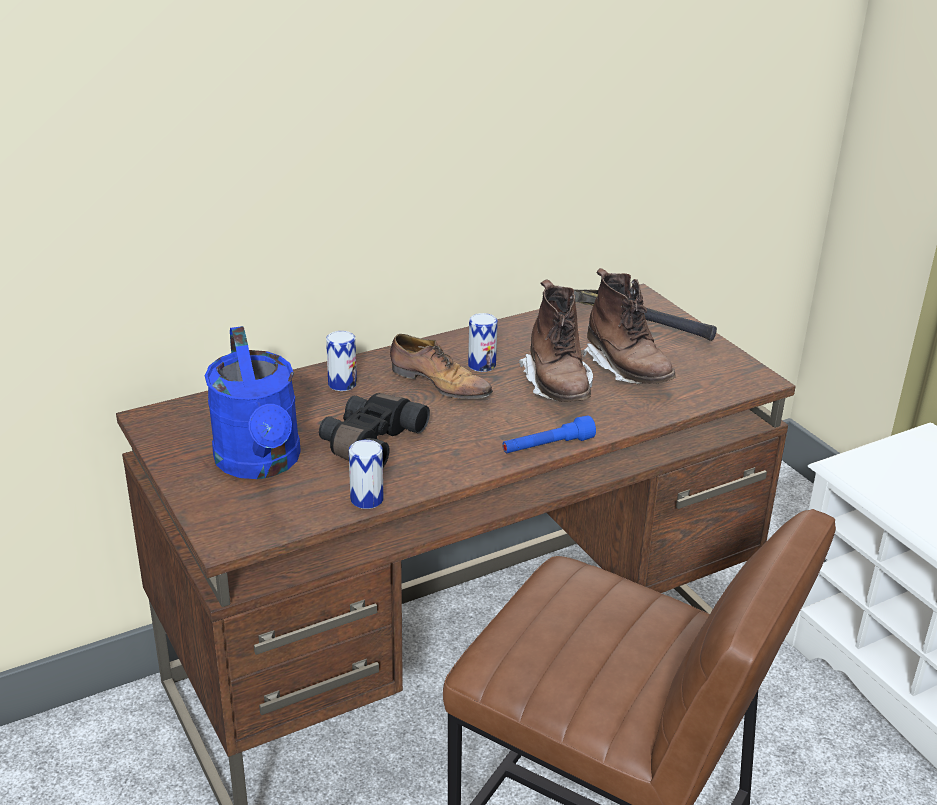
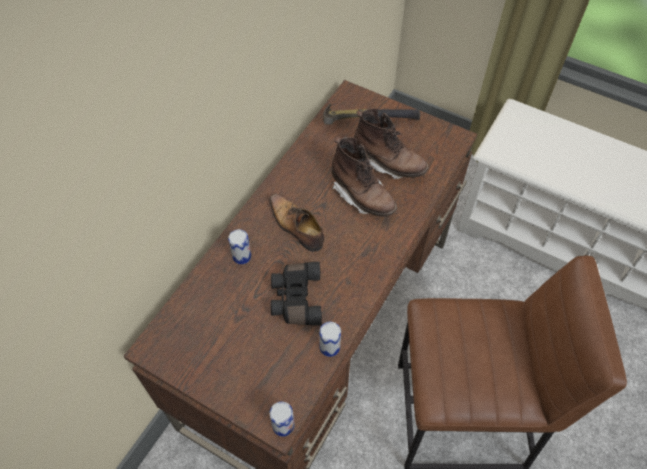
camera: 30 degrees left, 25 degrees up
blue watering can [205,326,301,479] -> none
shoe [390,334,493,399] -> shoe turned 135 degrees counterclockwise [269,193,324,252]
can [468,313,498,372] -> can moved to [270,401,294,437]
blue flashlight [502,415,596,453] -> none

